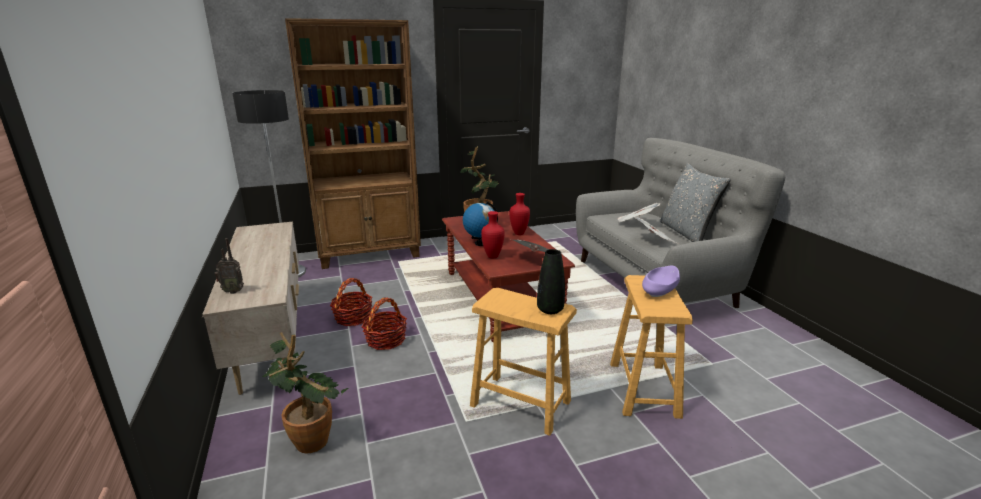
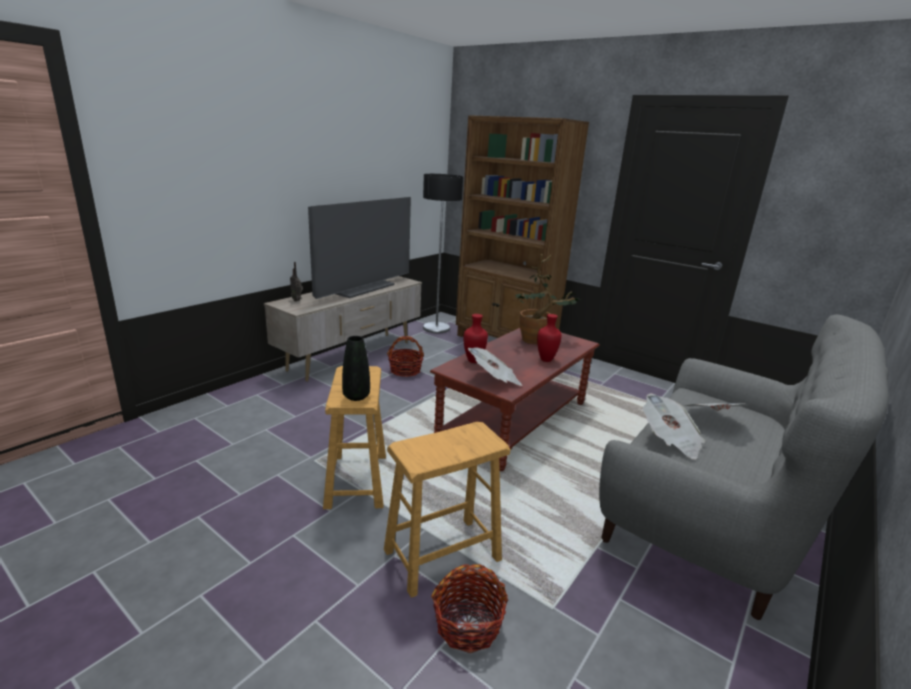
camera: 55 degrees right, 0 degrees up
potted plant [262,332,349,453] -> none
basket [362,297,407,350] -> basket moved to [431,564,508,653]
globe [463,201,498,246] -> none
purple bowl [642,266,680,297] -> none
grey pillow [660,163,731,242] -> none
none -> television [308,197,411,299]

